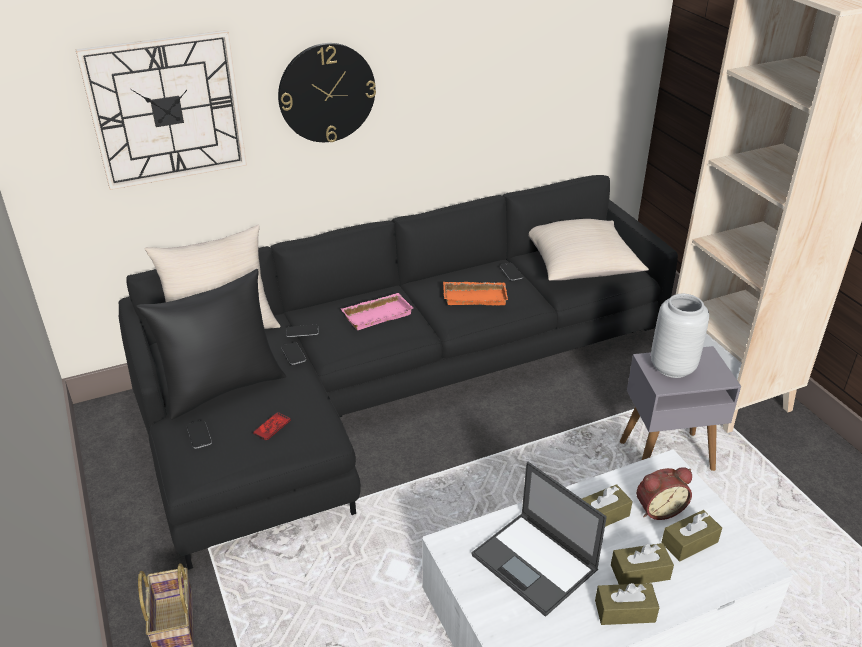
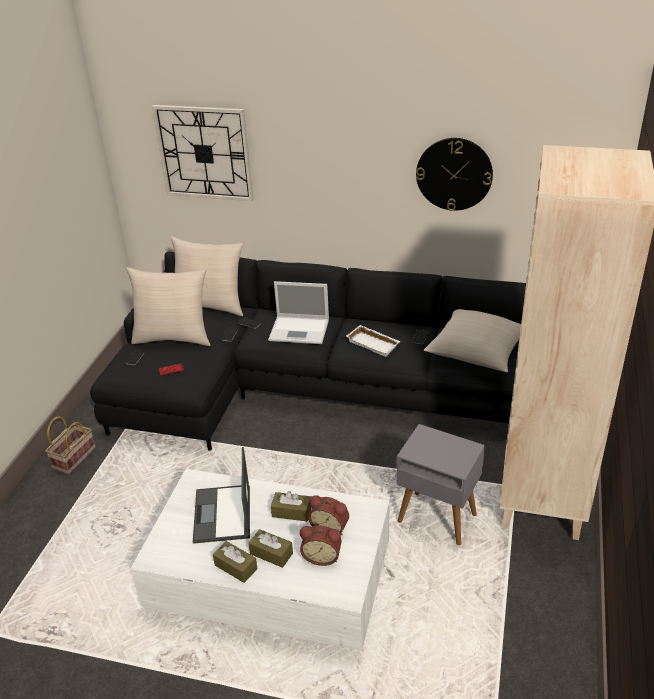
camera: 40 degrees right, 0 degrees up
black pillow [136,269,286,420] -> beige pillow [126,267,210,346]
wall clock [278,43,376,142] -> wall clock moved to [416,138,493,211]
pink tray [341,293,414,330] -> laptop [268,281,329,344]
orange tray [443,282,508,305] -> white tray [346,325,401,357]
grey vase [651,294,709,378] -> none
brown tissue box [661,510,722,561] -> alarm clock [300,525,342,566]

